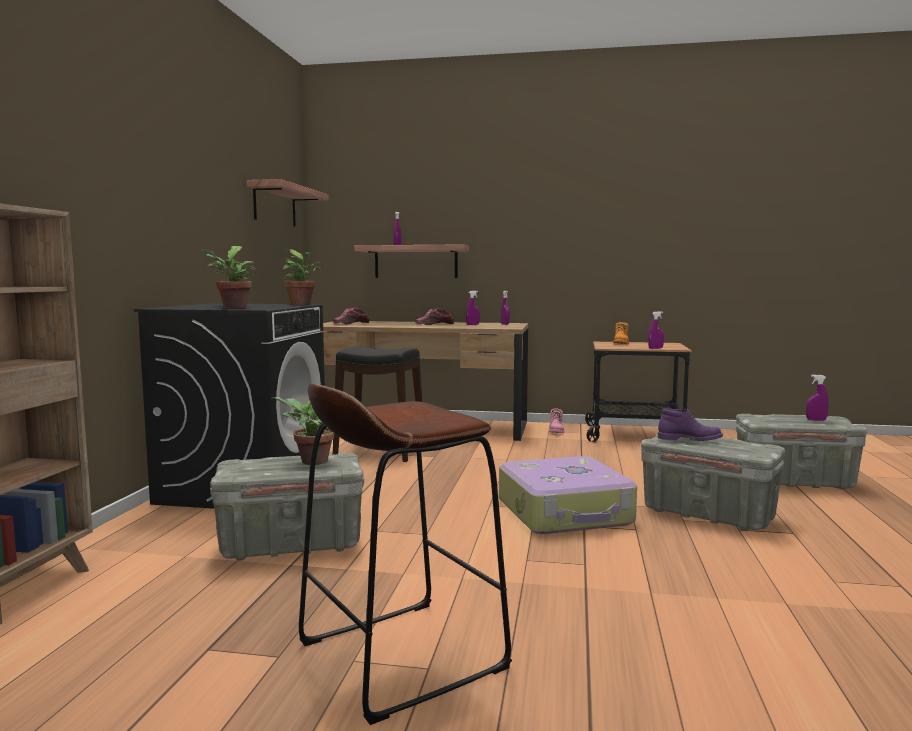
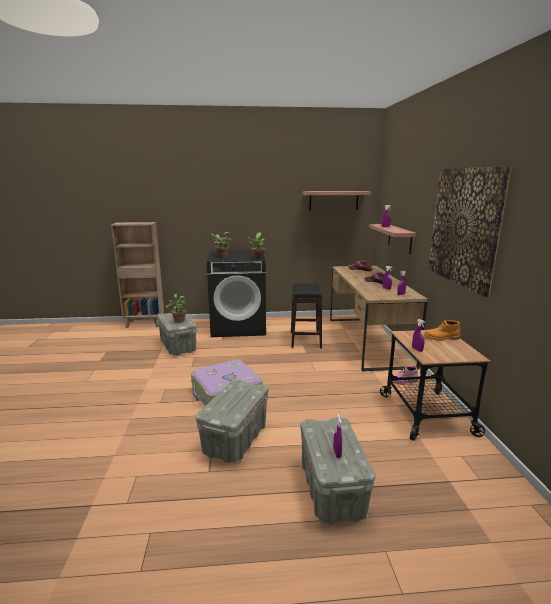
camera: 75 degrees right, 10 degrees up
brown stool [299,383,512,725] -> none
purple boot [658,408,723,441] -> none
none -> picture [428,166,512,297]

